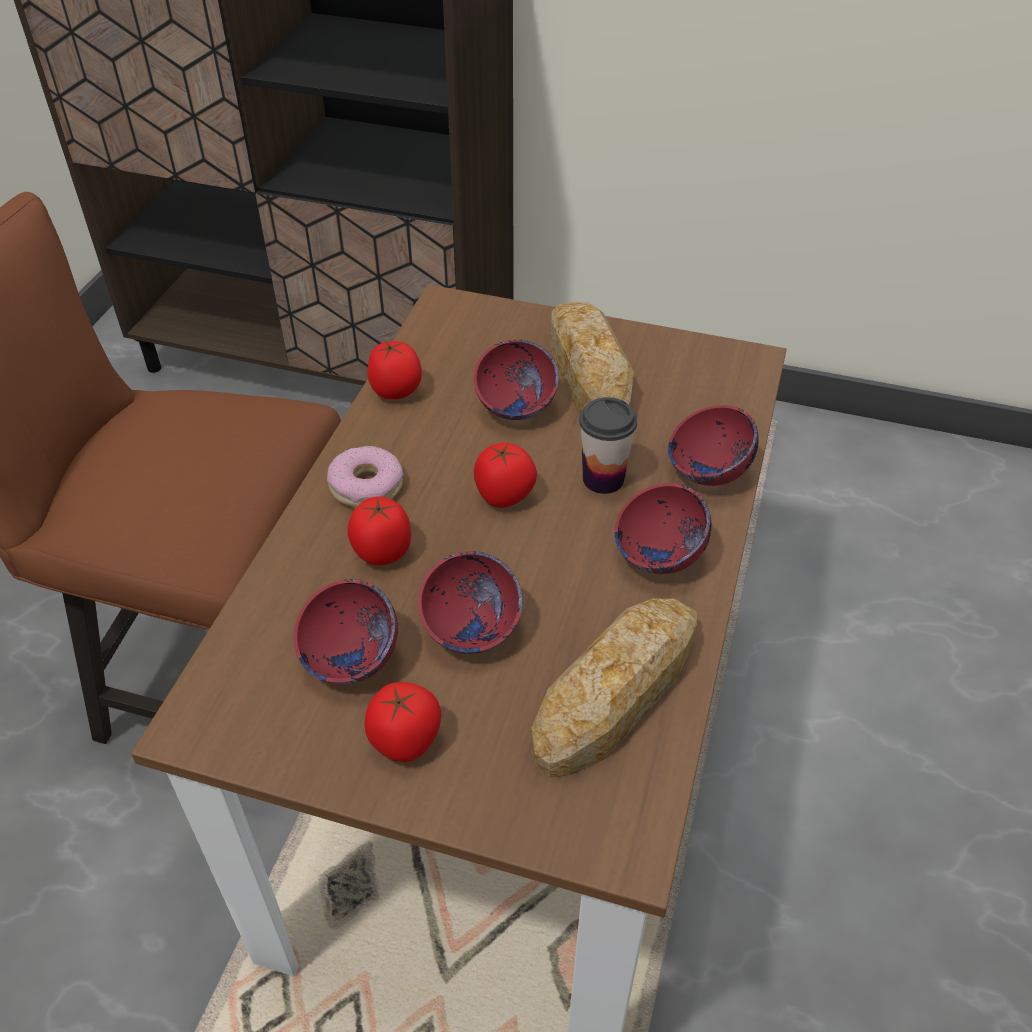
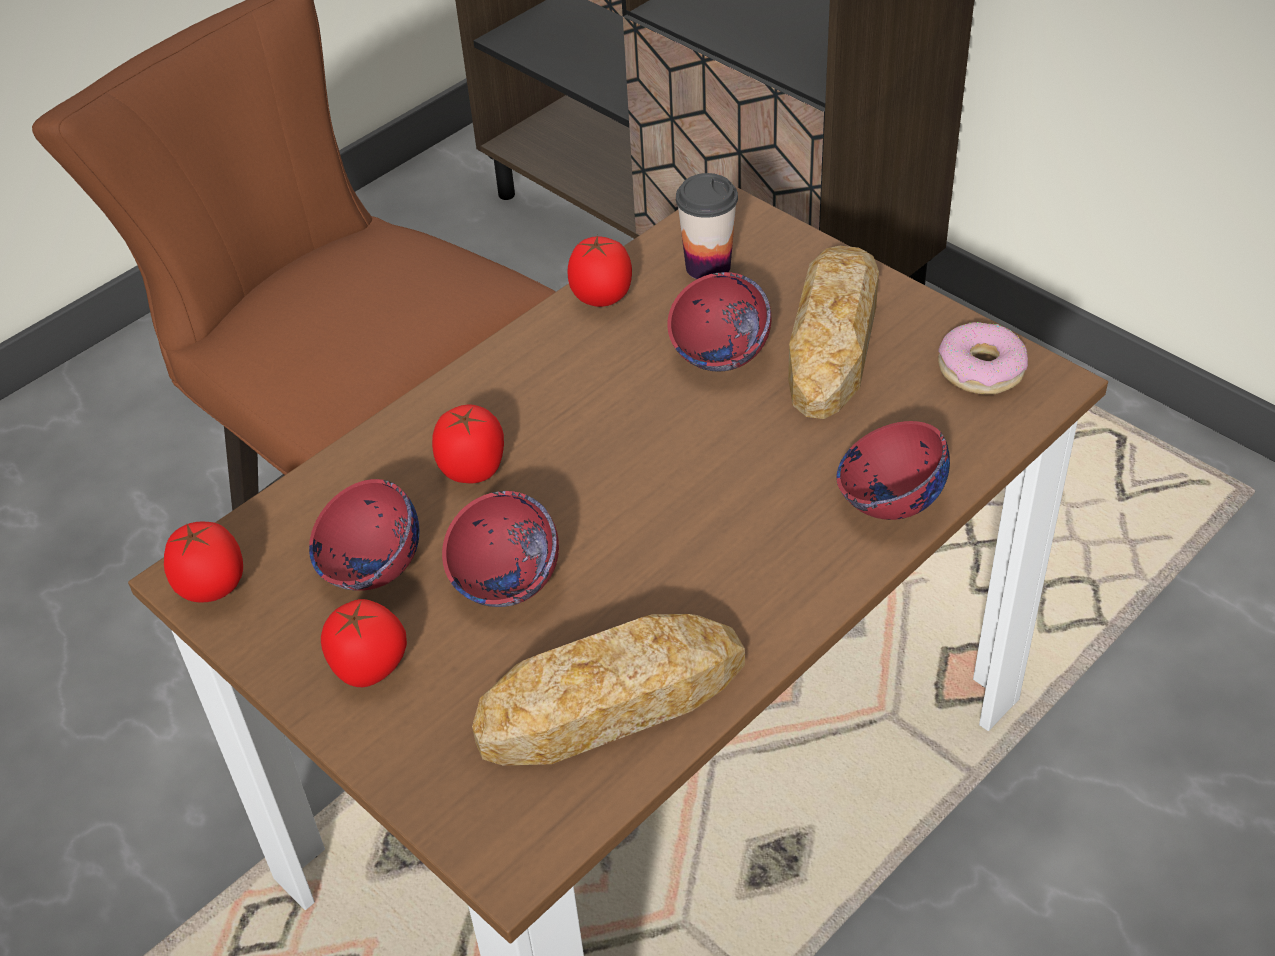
camera: 30 degrees right, 0 degrees up
donut [327,446,404,508] -> donut moved to [938,322,1028,394]
tomato [474,442,537,508] -> tomato moved to [164,522,243,602]
cup [579,397,637,494] -> cup moved to [676,173,738,279]
red bowl [614,483,711,574] -> none

